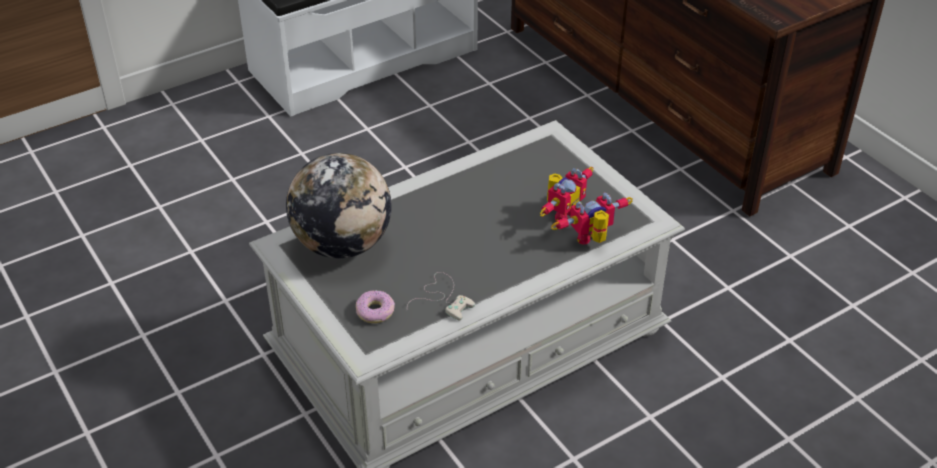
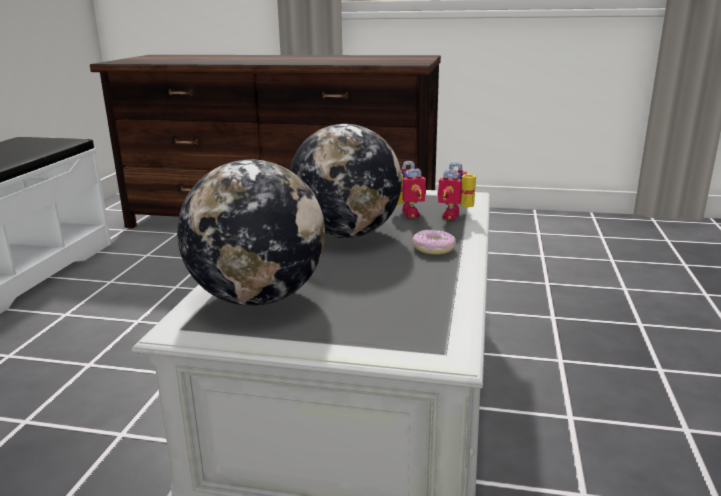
camera: 45 degrees left, 20 degrees down
donut [356,290,395,323] -> donut moved to [412,230,456,255]
white game controller [407,272,475,321] -> none
none -> globe [290,124,402,238]

